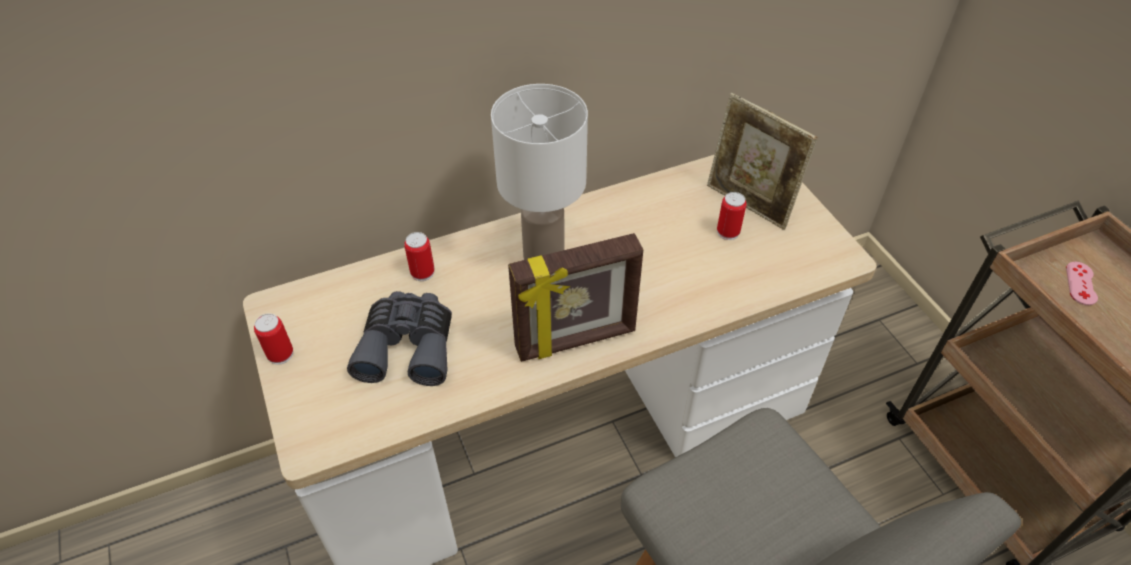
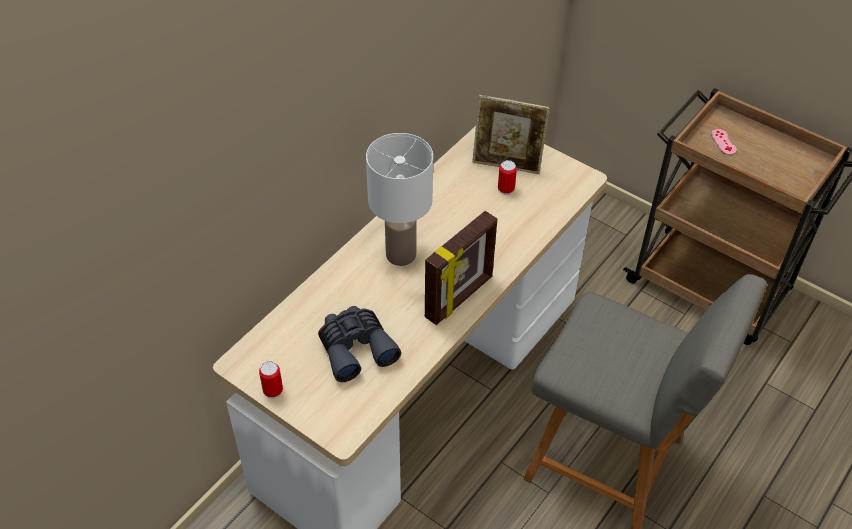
camera: 30 degrees left, 0 degrees up
can [404,232,435,281] -> none

